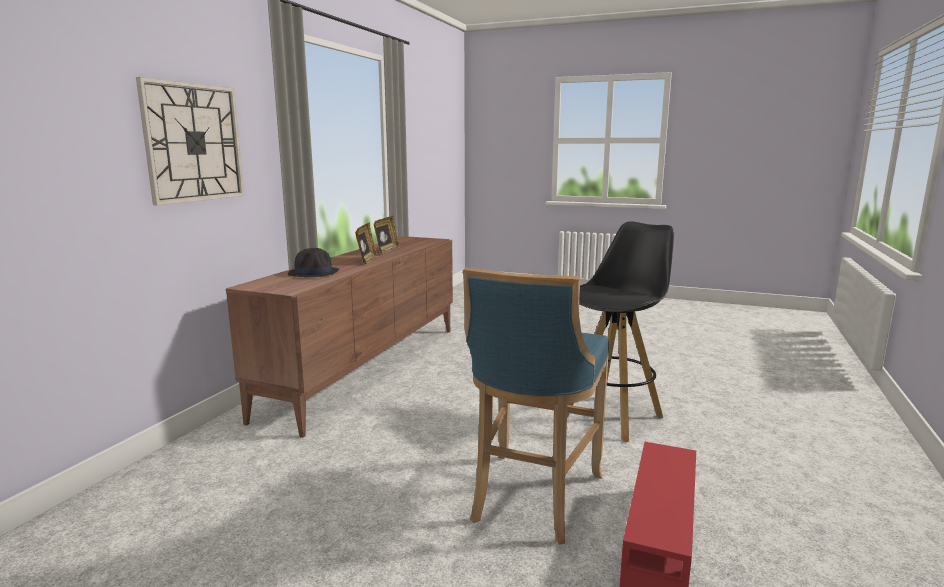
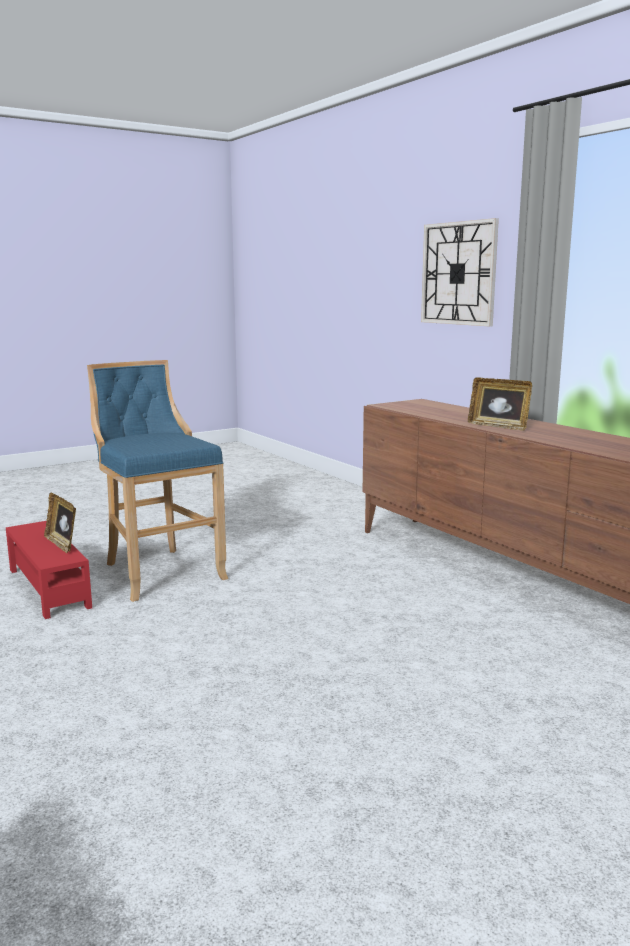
camera: 125 degrees right, 0 degrees up
black hat [288,248,339,277] -> none
picture frame [374,216,401,254] -> picture frame moved to [44,493,76,554]
black stool [567,221,674,442] -> none

